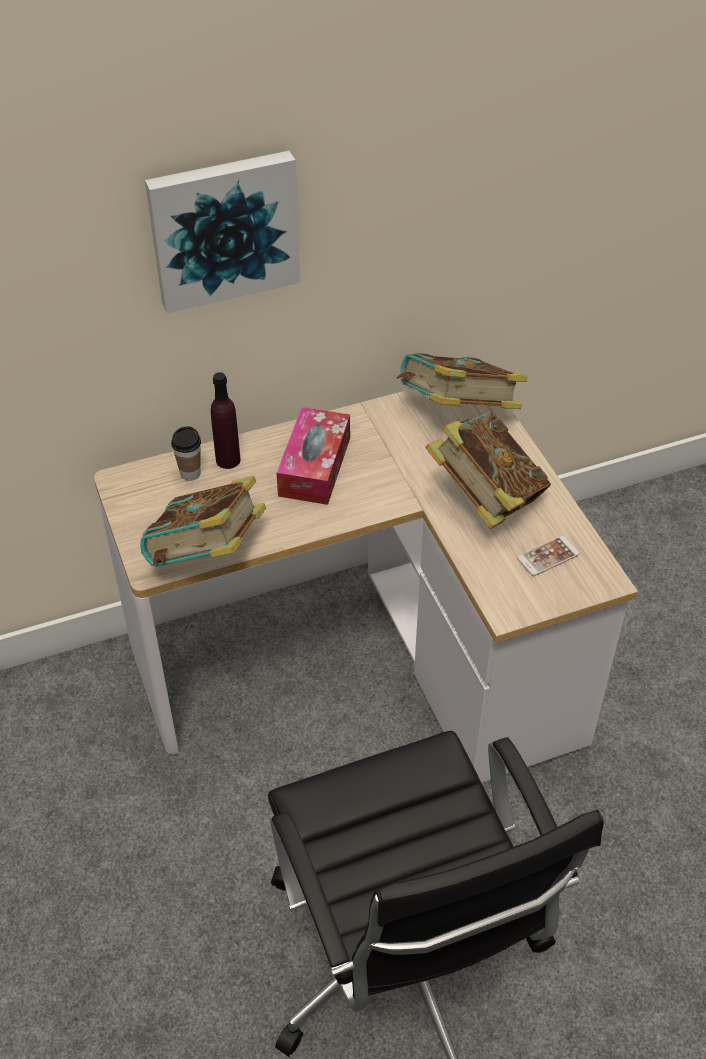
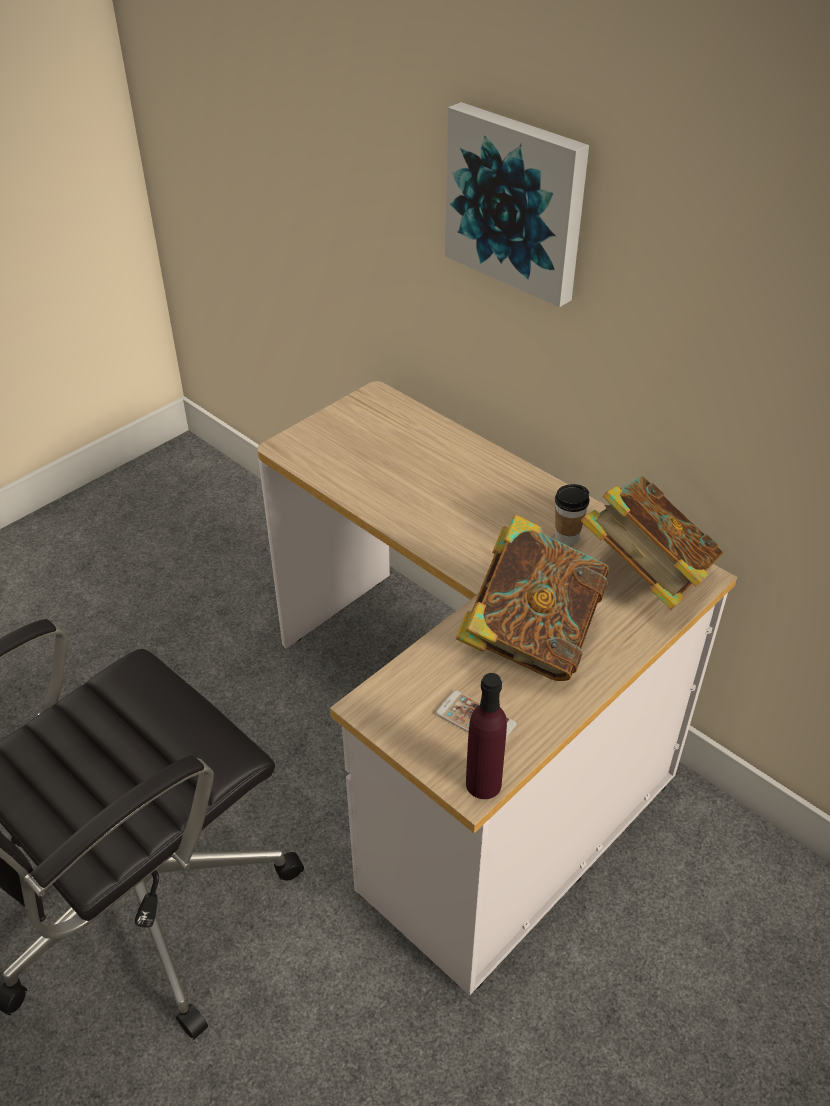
camera: 65 degrees right, 5 degrees down
book [140,476,266,567] -> none
cup [171,427,201,481] -> cup moved to [555,484,590,546]
purple bottle [211,372,241,469] -> purple bottle moved to [466,673,507,799]
tissue box [277,407,350,505] -> none

